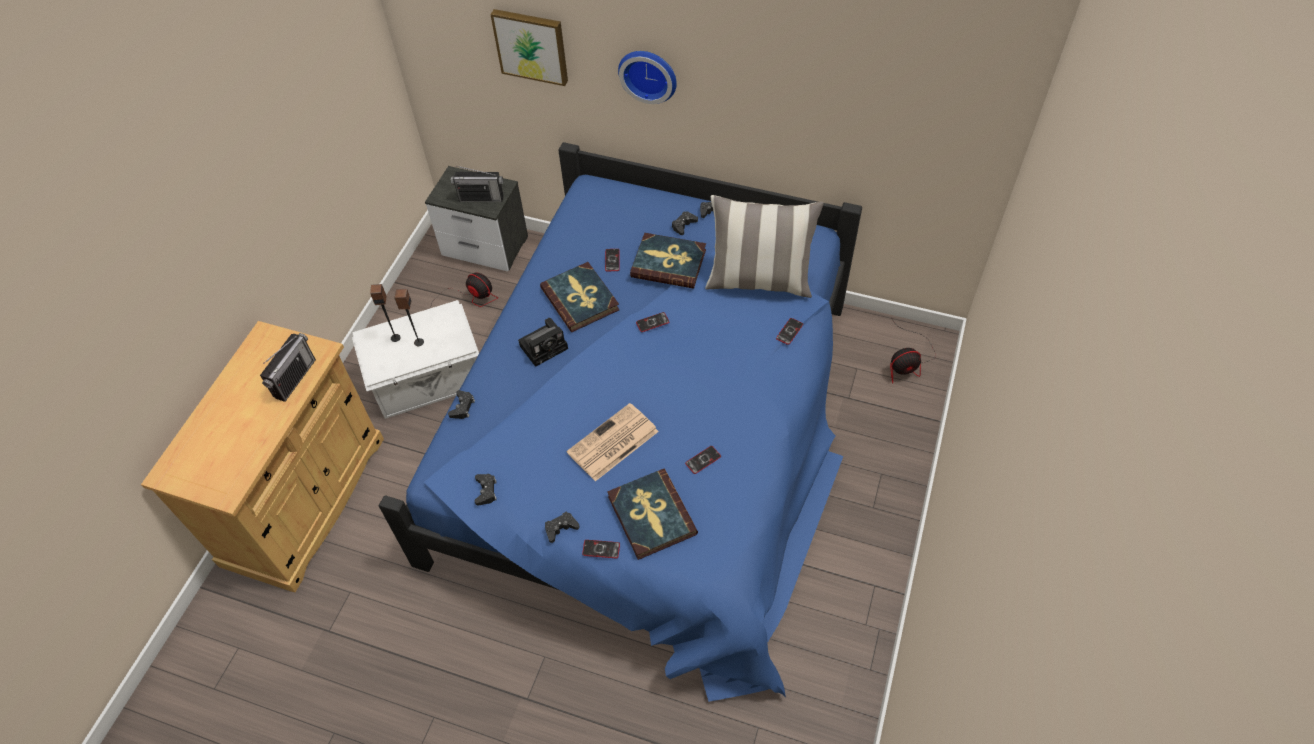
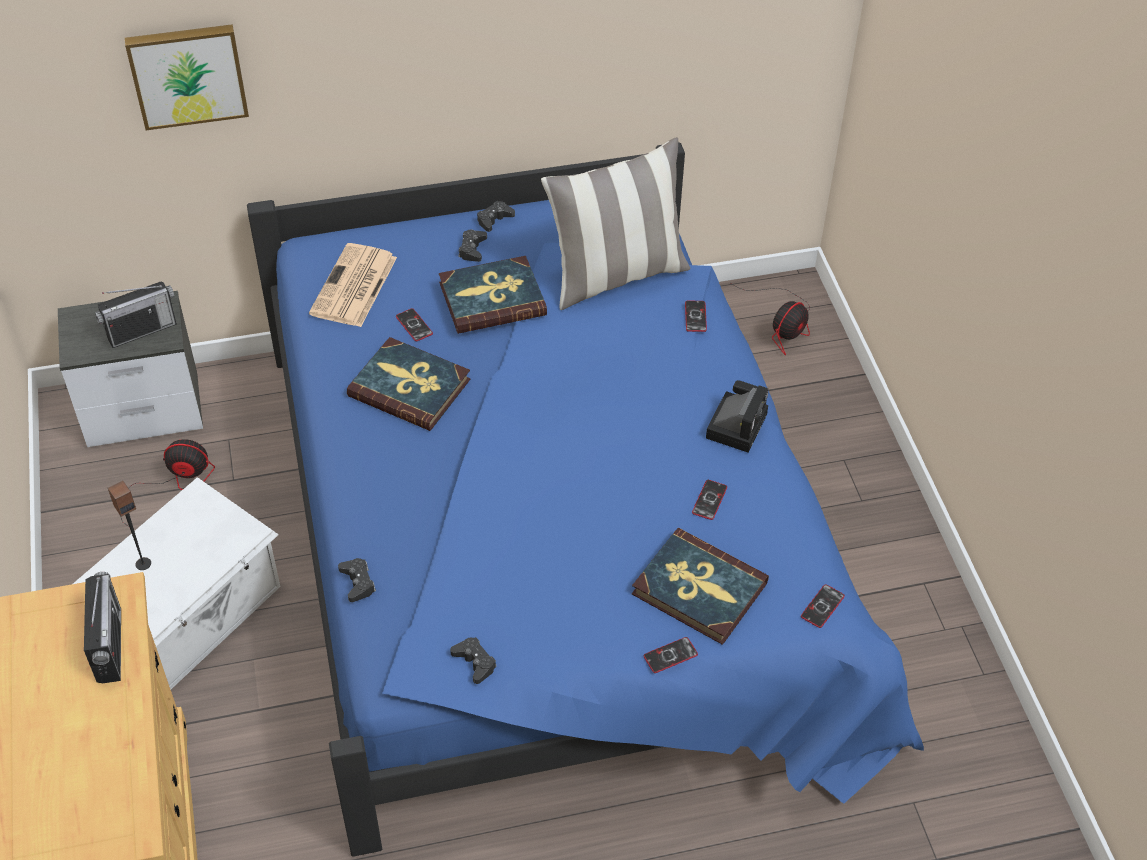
camera: 35 degrees left, 5 degrees down
speaker [394,289,424,346] -> none
camera [518,318,568,367] -> camera moved to [706,380,768,453]
black game controller [545,512,580,543] -> none
newspaper [567,403,659,481] -> newspaper moved to [309,243,397,327]
wall clock [618,51,676,104] -> none
phone [636,312,670,332] -> phone moved to [801,584,845,628]

